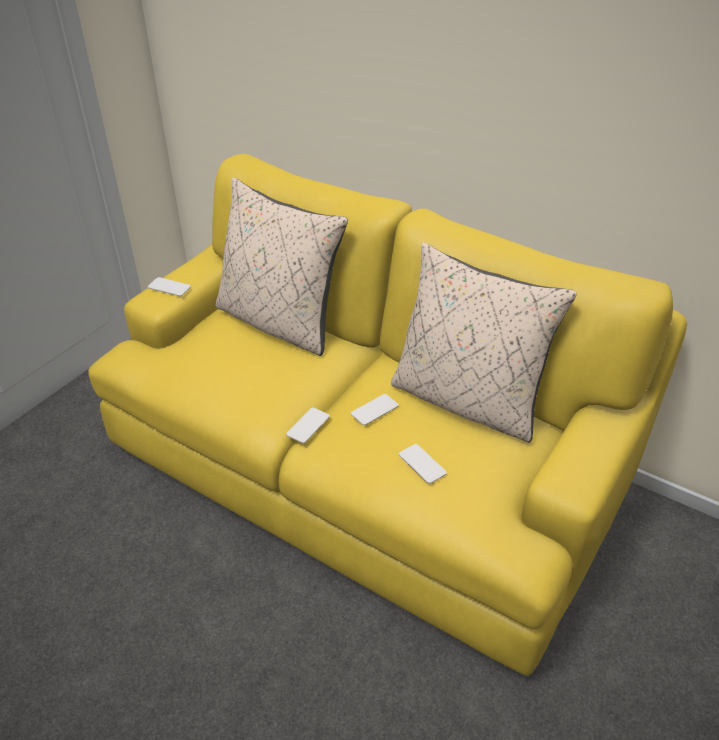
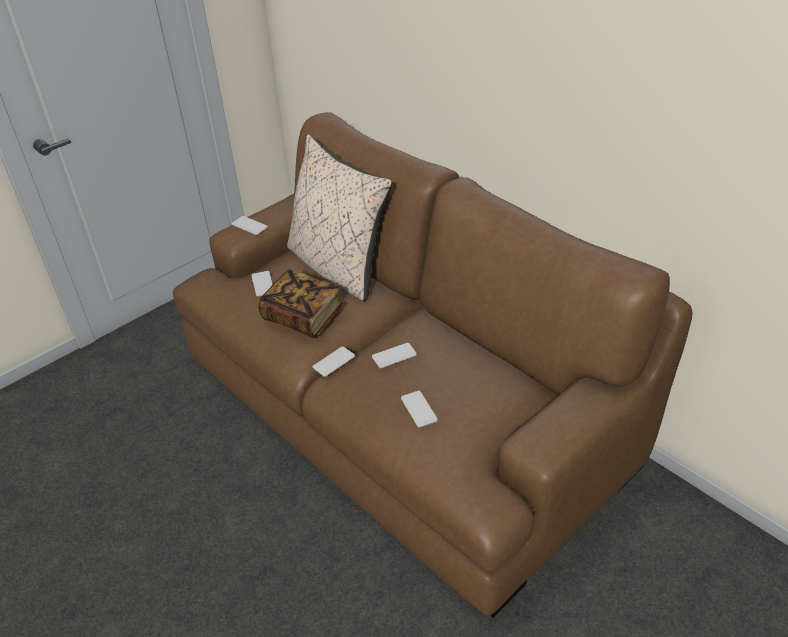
camera: 15 degrees right, 0 degrees up
yellow sofa [88,154,687,676] -> brown sofa [173,112,693,617]
beige pillow [391,242,577,443] -> none
none -> phone [252,271,273,296]
none -> book [258,269,343,338]

